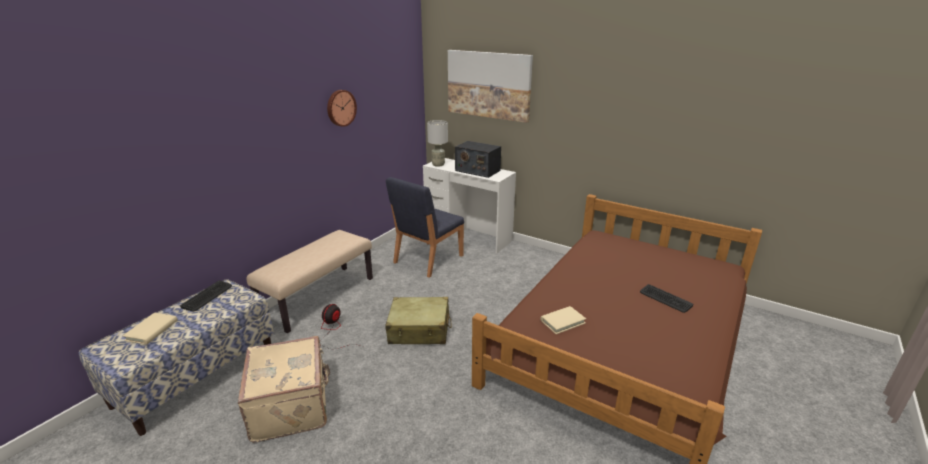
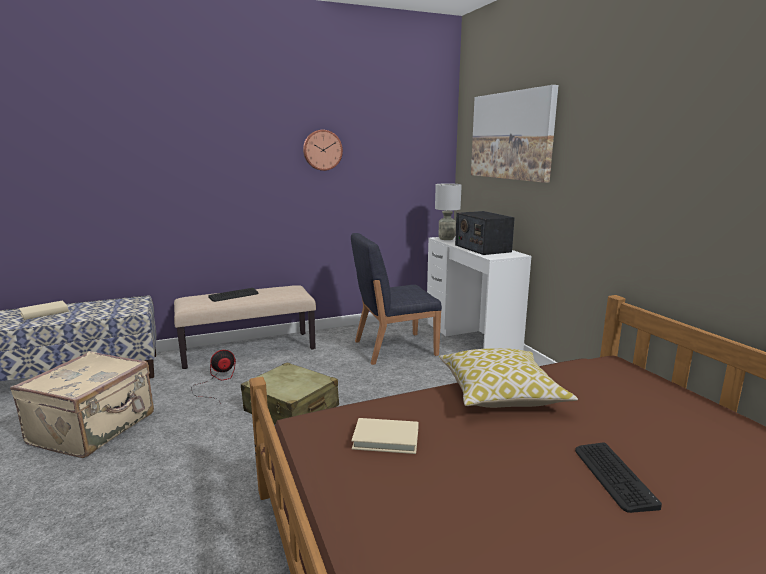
camera: 35 degrees right, 10 degrees down
keyboard [180,280,232,311] -> keyboard moved to [208,288,259,302]
none -> pillow [439,348,578,408]

